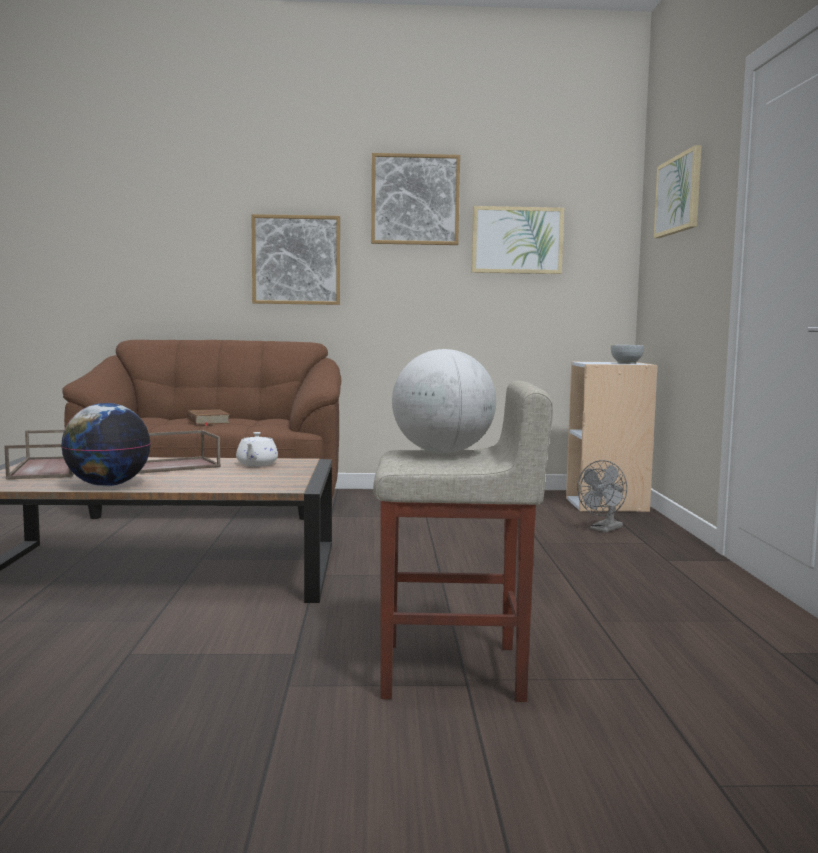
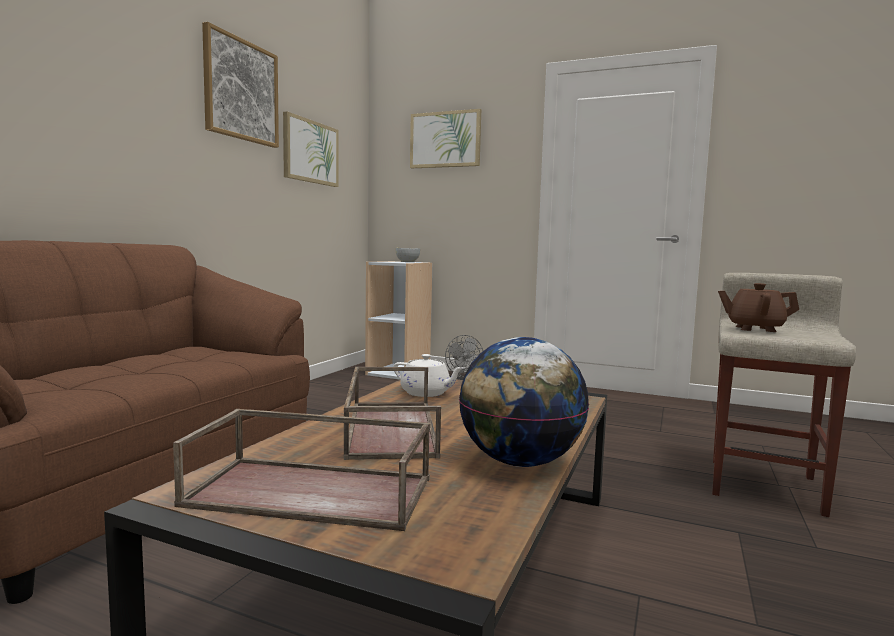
camera: 65 degrees left, 0 degrees up
brown book [188,409,230,426] -> none
picture [251,214,340,305] -> none
globe [392,349,496,453] -> brown teapot [718,283,799,332]

